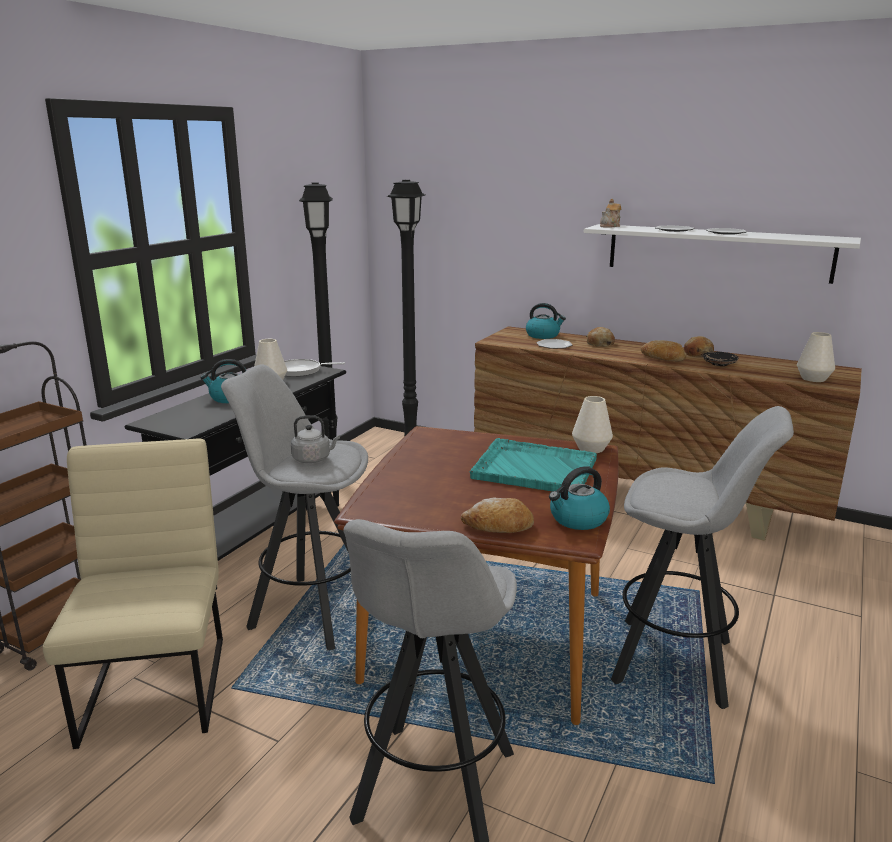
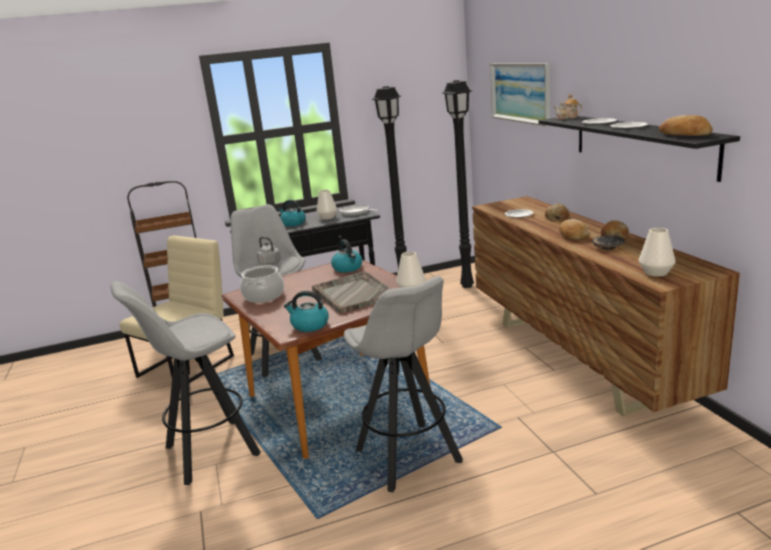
camera: 45 degrees right, 0 degrees up
bread [461,497,534,533] -> bread moved to [659,115,713,136]
turquoise tray [470,438,597,491] -> grey tray [312,271,392,314]
kettle [526,303,566,339] -> kettle moved to [331,239,362,272]
white shelf [584,224,861,284] -> black shelf [539,116,740,182]
none -> cooking pot [240,265,284,303]
none -> picture [490,63,550,126]

